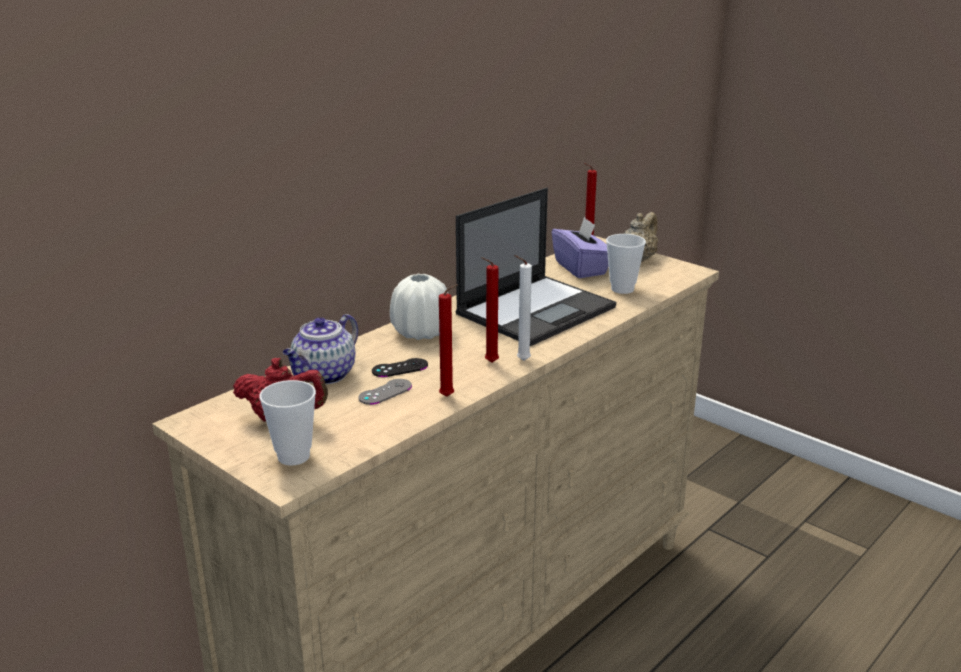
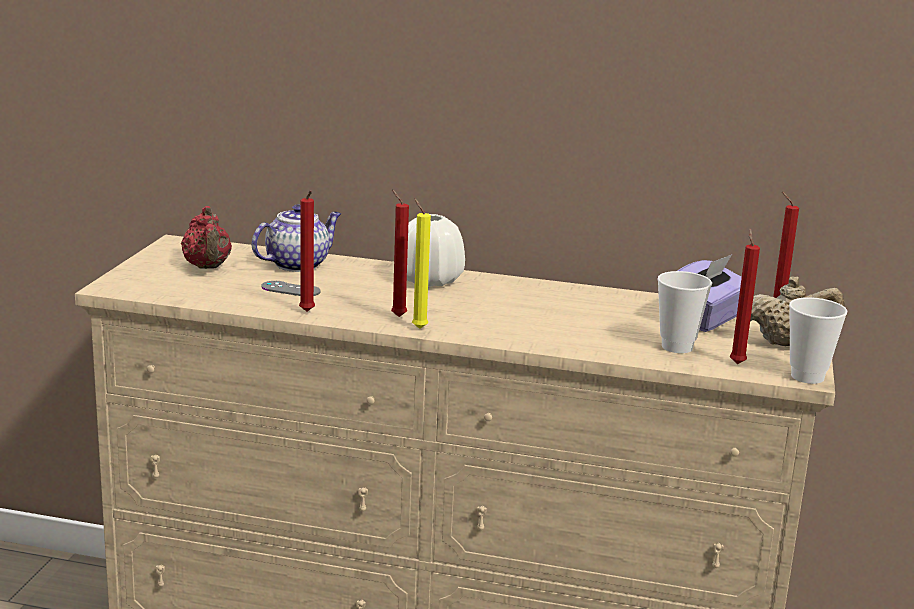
camera: 60 degrees right, 5 degrees down
cup [259,380,316,466] -> cup moved to [789,297,847,384]
teapot [283,314,358,384] -> teapot turned 135 degrees clockwise [252,205,341,272]
black game controller [372,358,428,377] -> none
laptop [456,188,616,346] -> none
white candle [514,255,532,361] -> yellow candle [412,198,431,329]
none -> red candle [730,229,760,364]

